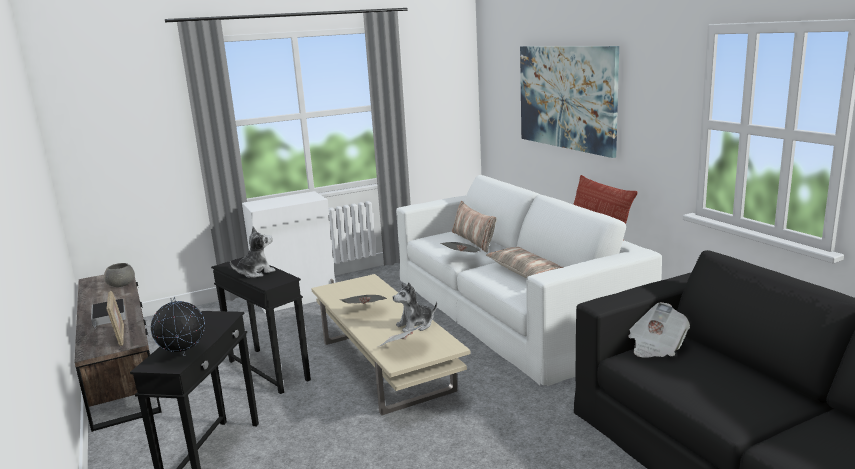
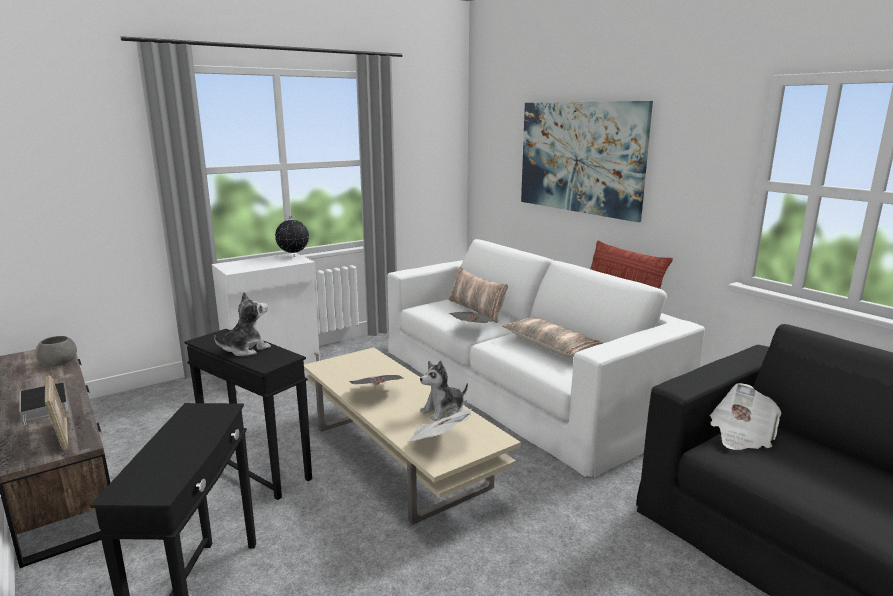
camera: 10 degrees left, 0 degrees up
globe [151,297,205,356] -> globe moved to [275,216,309,256]

